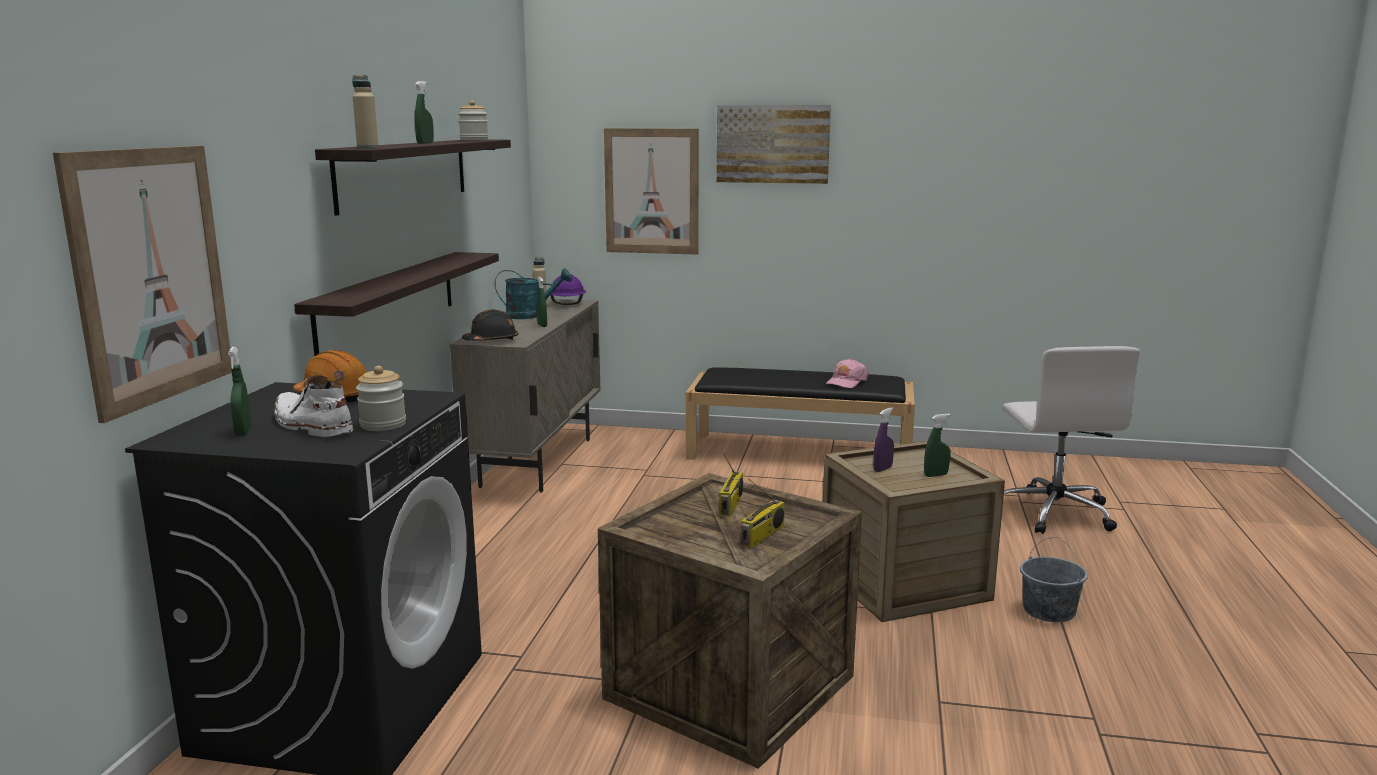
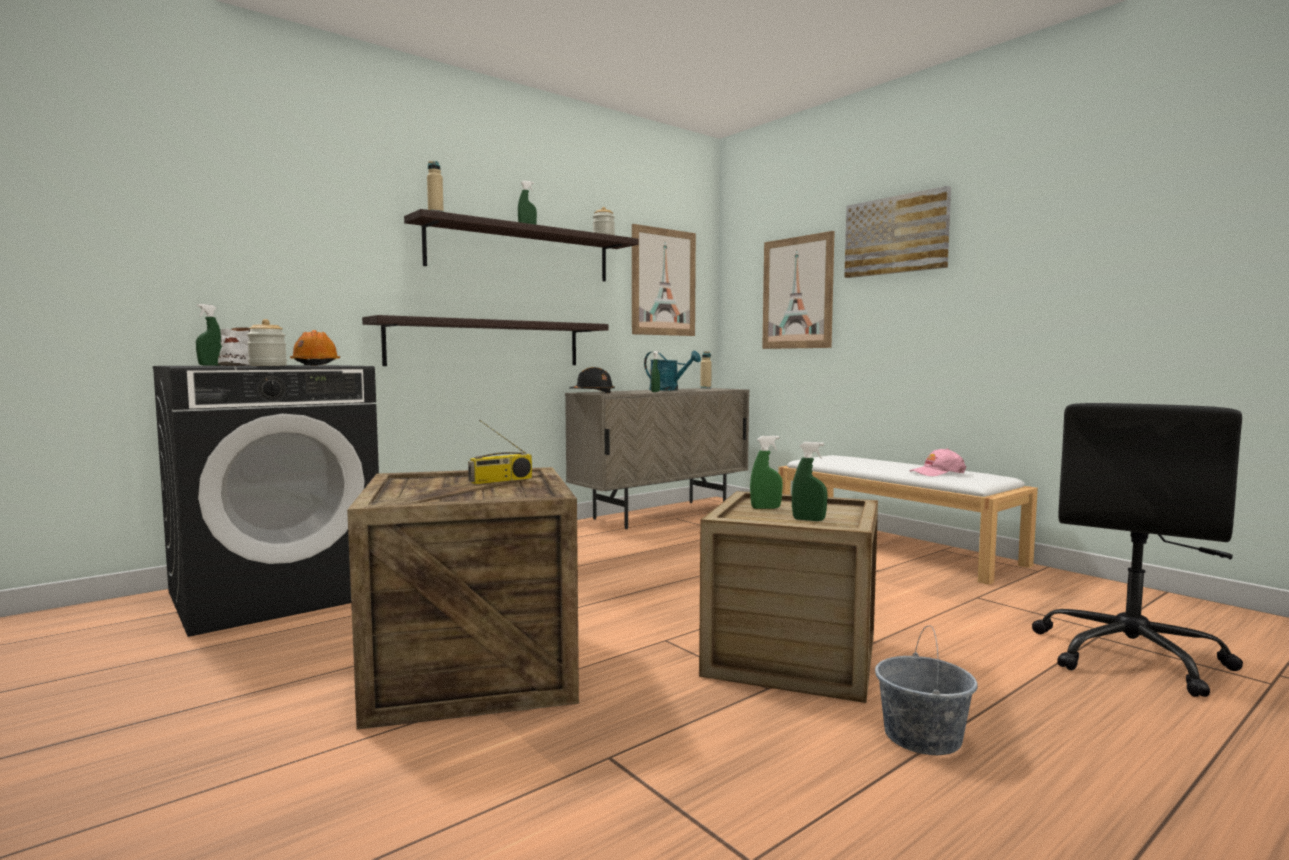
camera: 40 degrees right, 10 degrees down
picture [53,146,232,423] -> picture moved to [632,224,696,336]
purple hard hat [550,274,586,305] -> none
black bench [685,367,915,460] -> white bench [778,455,1038,585]
radio [741,479,785,548] -> none
purple spray bottle [873,407,894,472] -> green spray bottle [750,435,783,509]
white office chair [1002,346,1140,534] -> black office chair [1032,403,1243,697]

